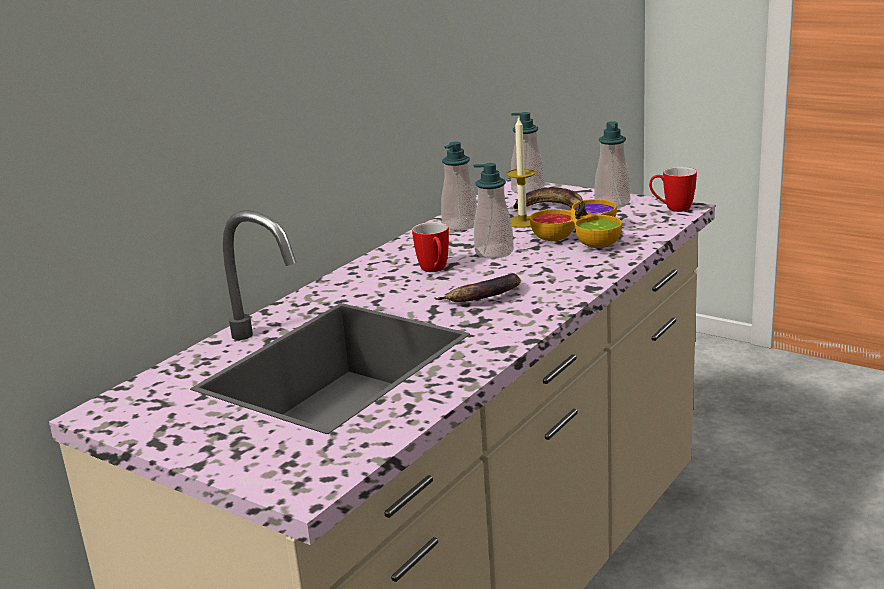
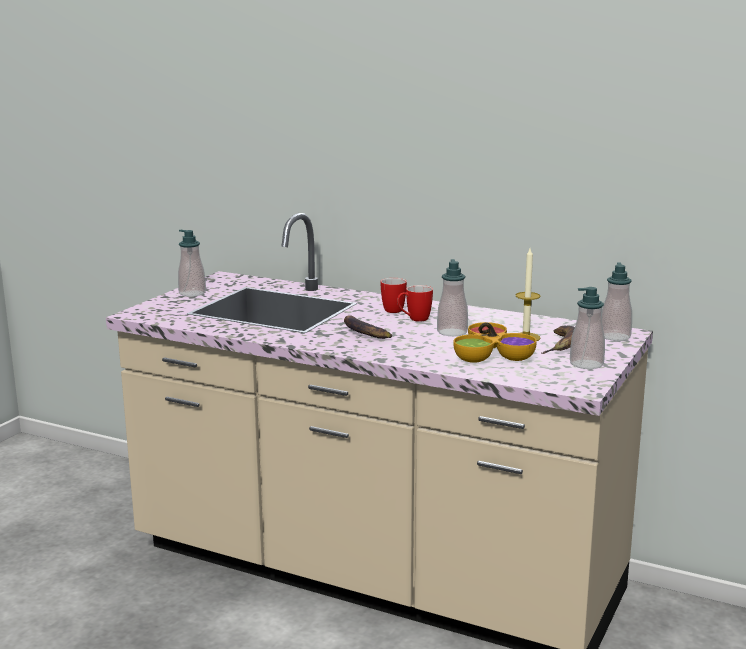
camera: 80 degrees right, 5 degrees down
soap dispenser [441,142,477,231] -> soap dispenser moved to [178,230,206,297]
mug [649,167,697,212] -> mug moved to [380,278,407,313]

